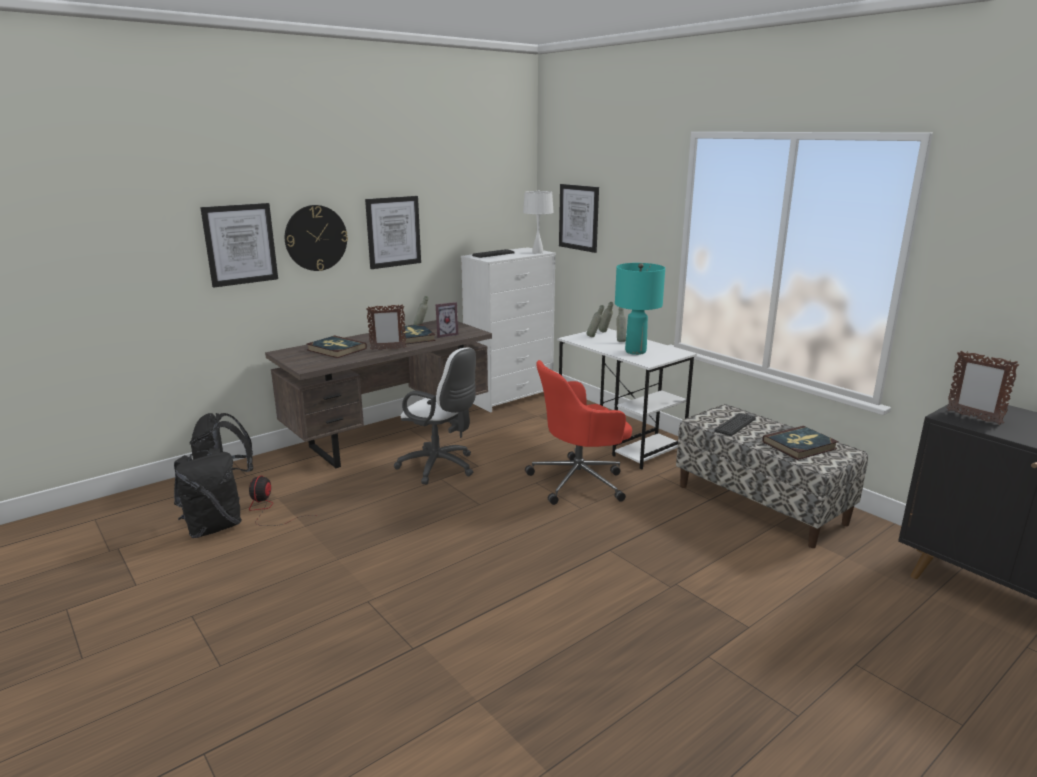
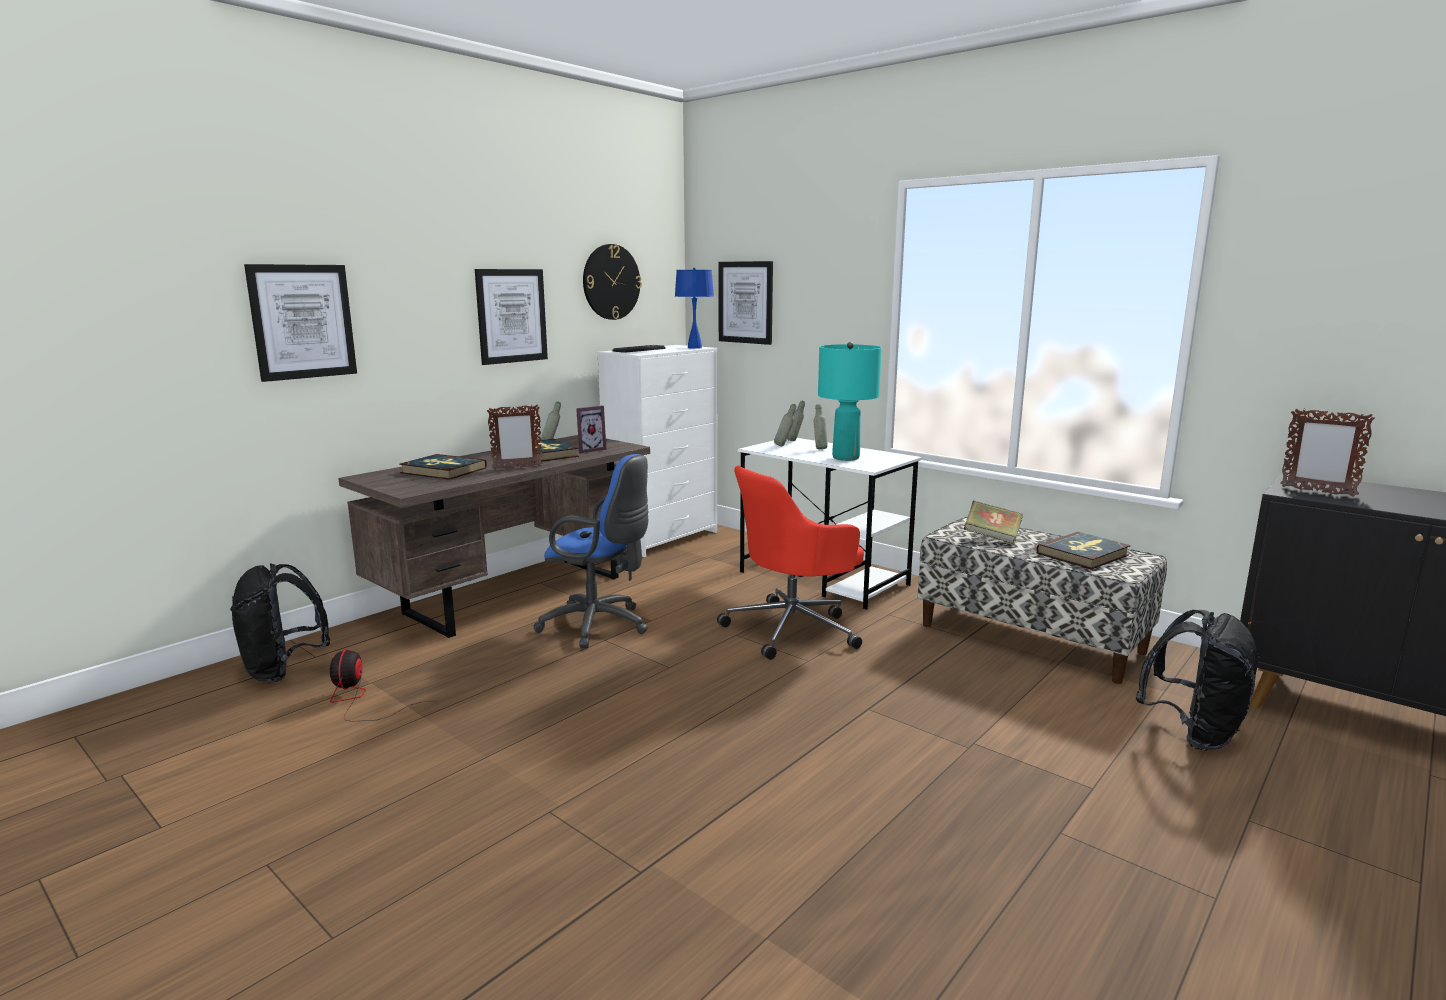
camera: 10 degrees left, 5 degrees down
black backpack [174,448,242,538] -> black backpack moved to [1136,610,1261,751]
wall clock [285,205,348,271] -> wall clock moved to [583,244,642,320]
white office chair [394,347,476,485] -> blue office chair [534,454,649,648]
white table lamp [523,190,554,254] -> blue table lamp [675,268,714,349]
keyboard [714,413,756,436] -> book [964,501,1023,544]

